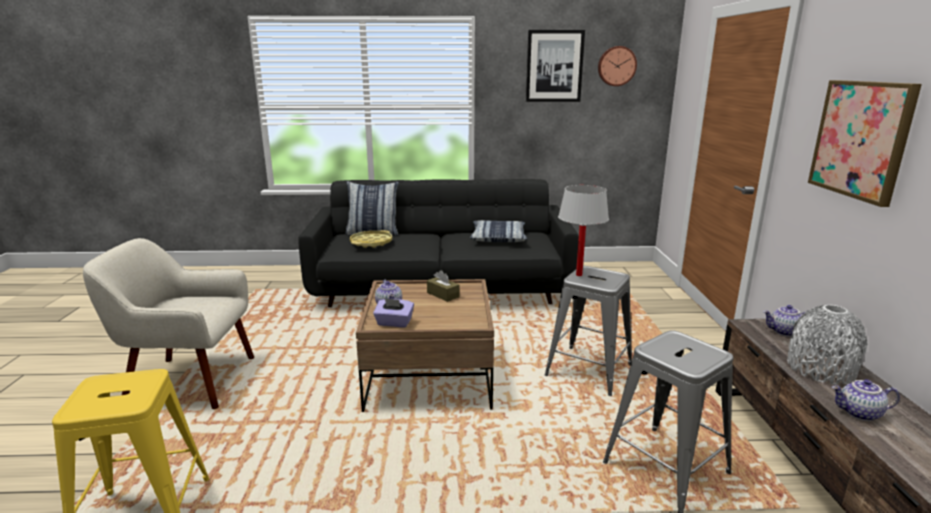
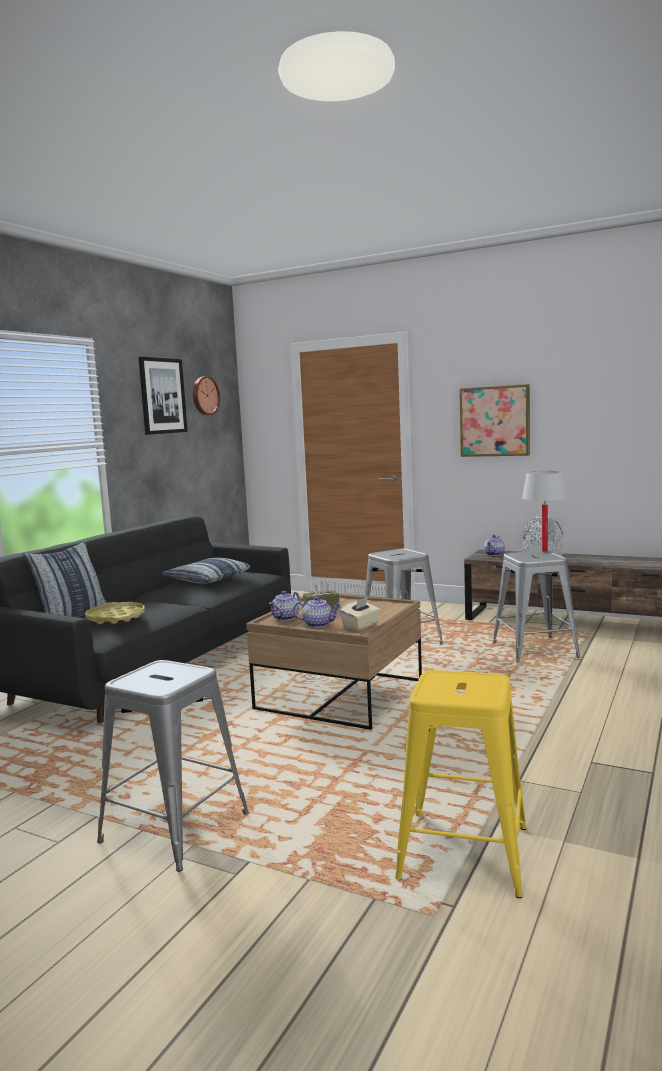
camera: 60 degrees left, 10 degrees down
beige armchair [83,238,254,409] -> grey stool [97,660,249,872]
purple tissue box [373,298,414,327] -> beige tissue box [340,597,380,631]
white table lamp [558,185,609,276] -> white table lamp moved to [522,471,568,552]
teapot [832,379,900,421] -> teapot moved to [269,591,300,621]

